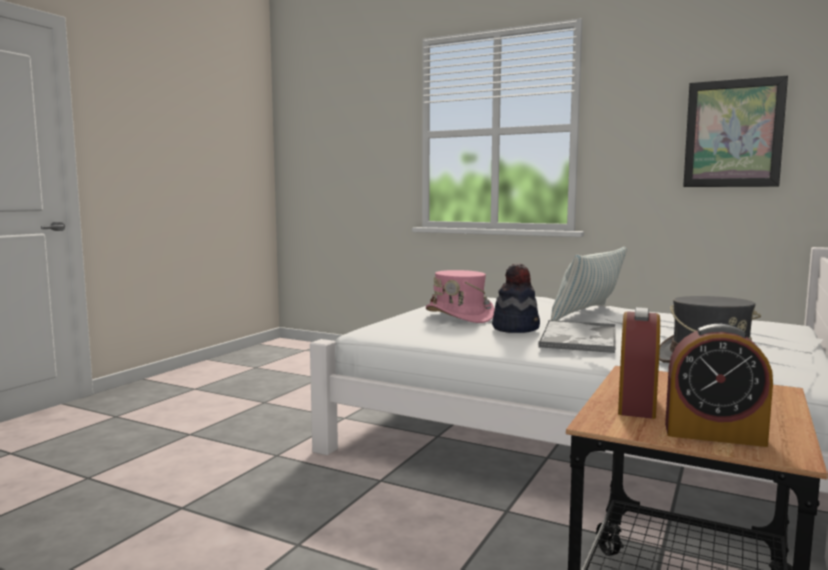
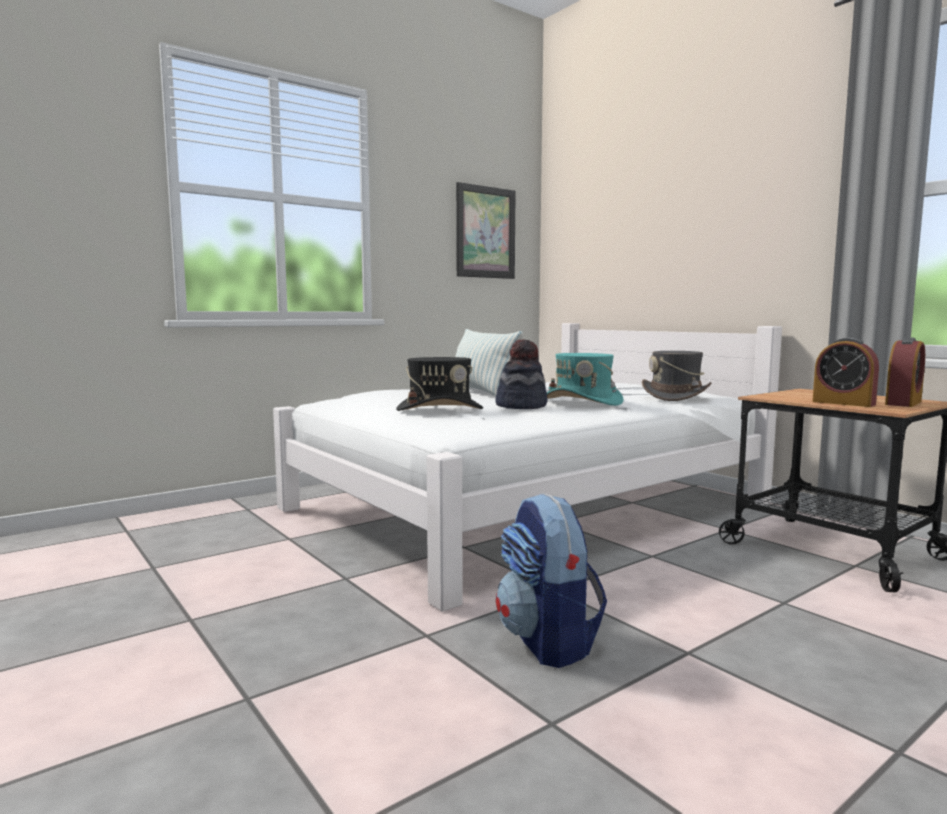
camera: 65 degrees left, 0 degrees up
pink hat [426,270,495,323] -> black hat [396,357,483,411]
tray [538,320,616,353] -> turquoise hat [547,353,623,406]
none -> backpack [496,493,607,668]

